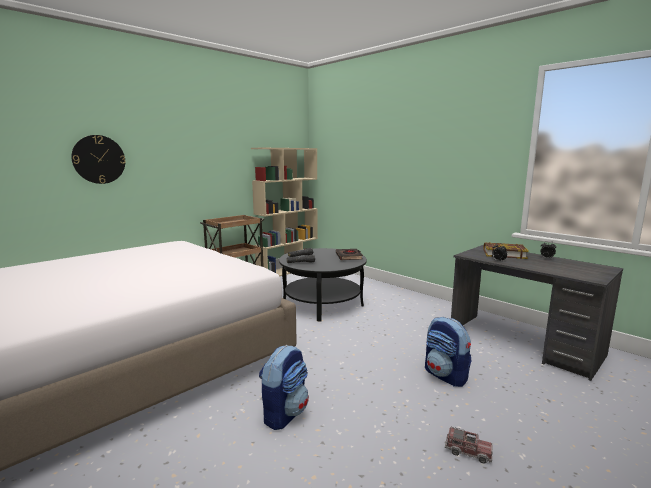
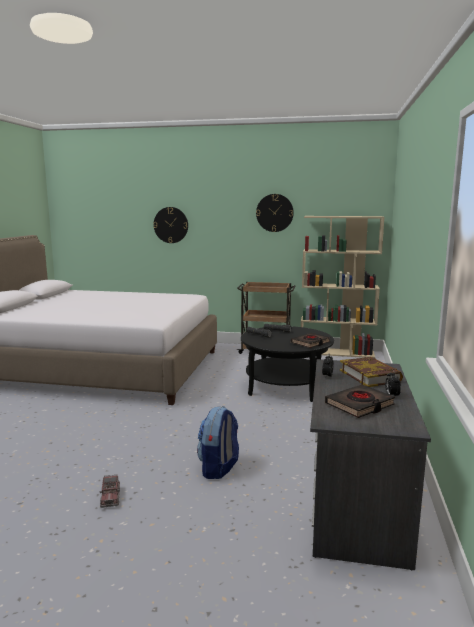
camera: 55 degrees right, 0 degrees up
backpack [259,345,309,430] -> none
none -> wall clock [256,194,294,232]
none -> black book [325,385,395,418]

